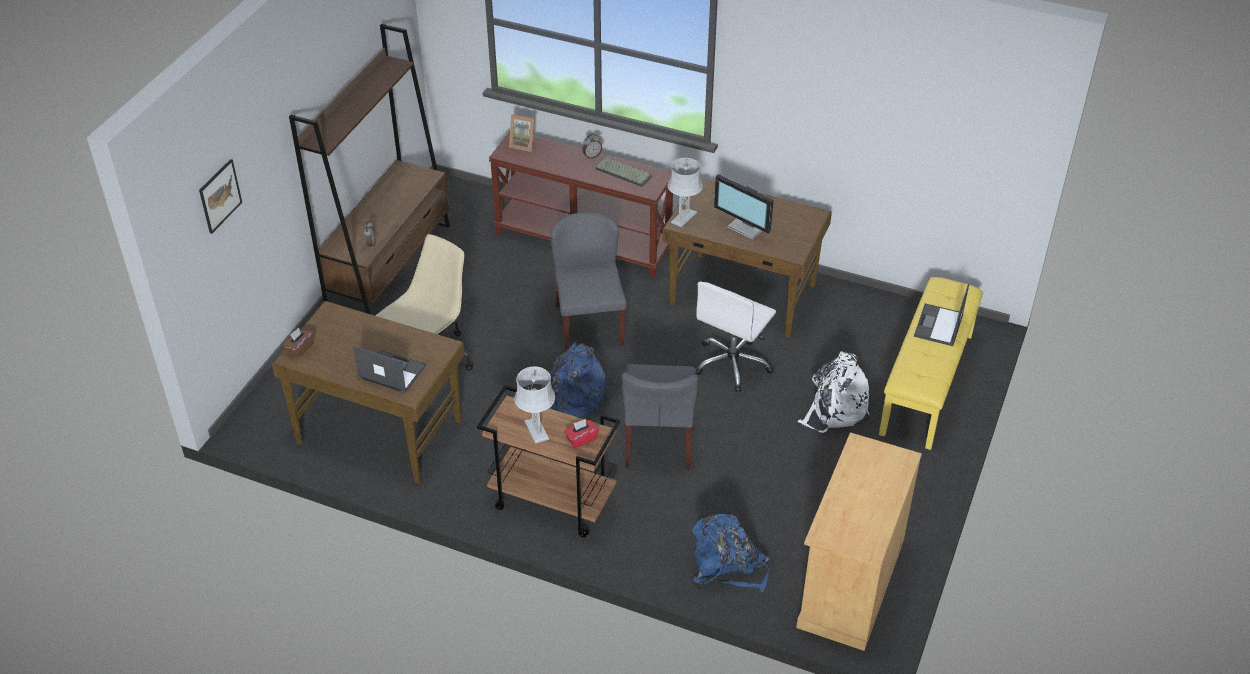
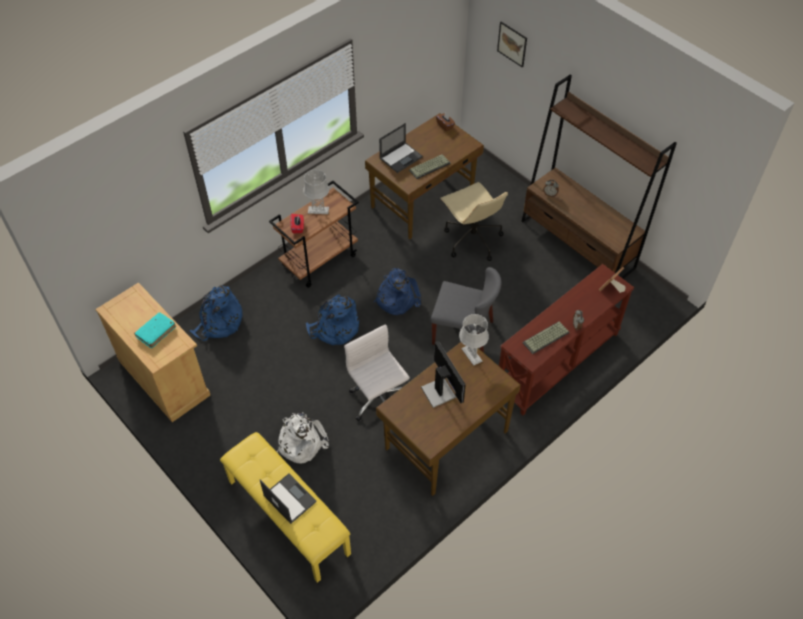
camera: 115 degrees right, 10 degrees up
grey chair [622,364,698,470] -> blue backpack [306,295,359,345]
monitor [714,174,774,240] -> monitor turned 90 degrees clockwise [421,341,466,408]
none -> turquoise book [134,312,176,348]
none -> keyboard [409,154,451,179]

